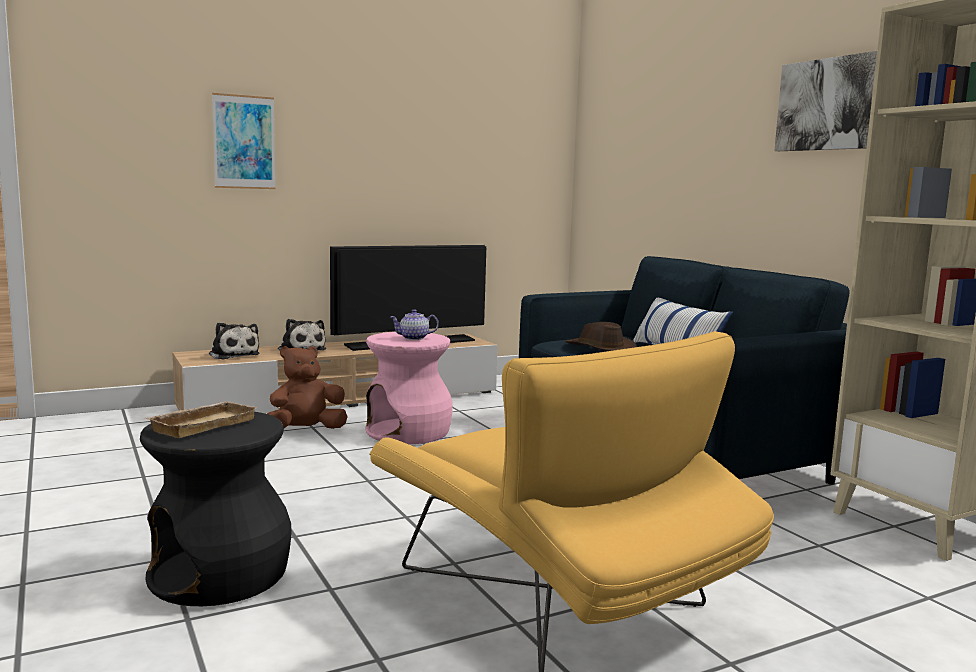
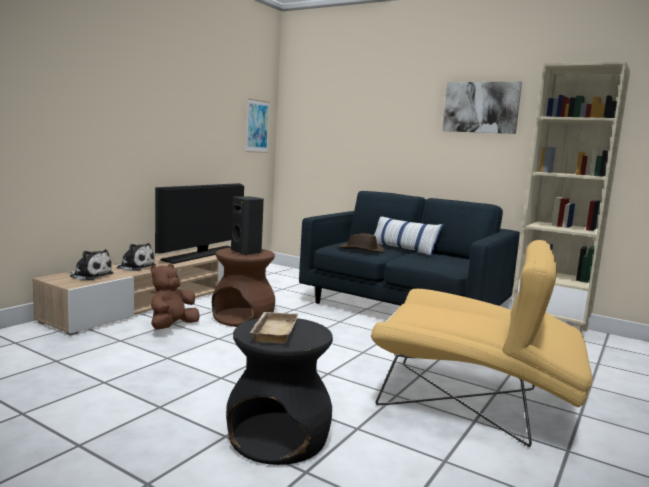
camera: 30 degrees left, 0 degrees up
picture [212,93,276,189] -> picture moved to [246,98,270,153]
pink stool [365,332,453,444] -> brown stool [212,248,275,327]
teapot [390,309,439,340] -> black speaker [231,196,264,255]

